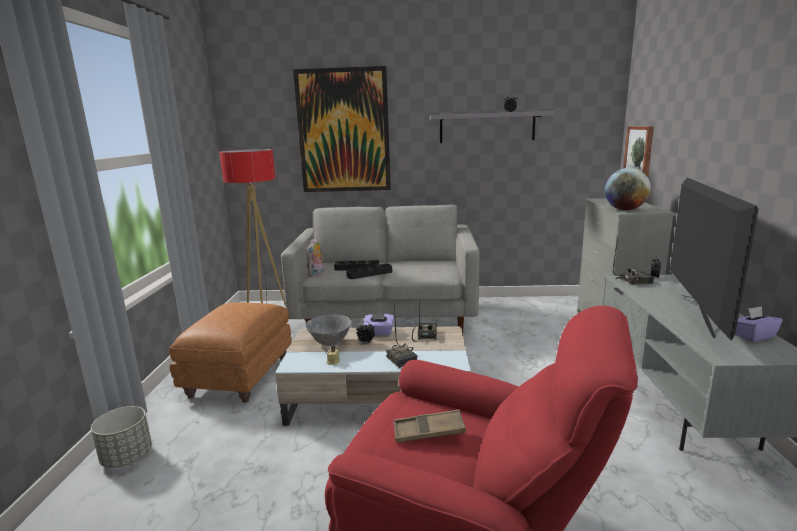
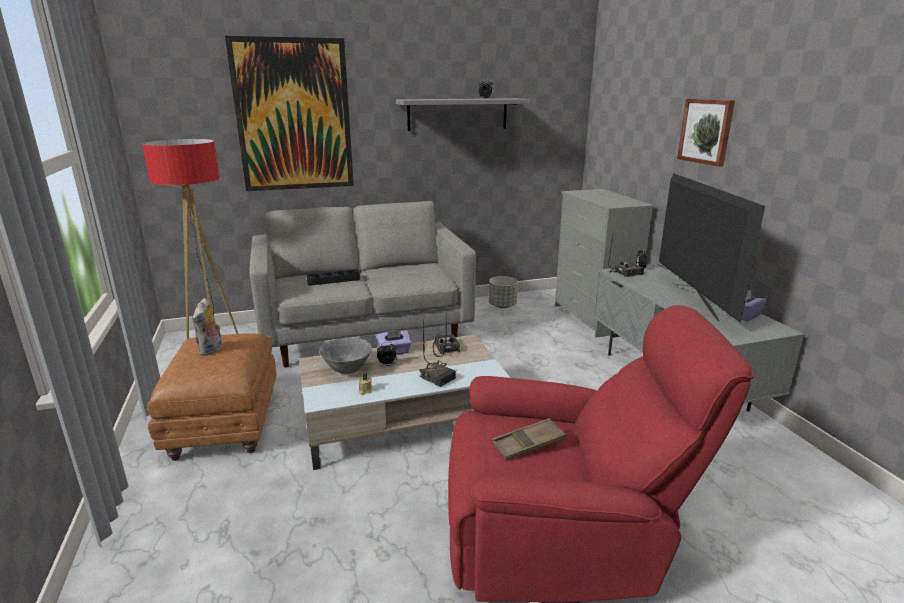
camera: 20 degrees left, 5 degrees up
grey planter [91,406,152,468] -> grey planter moved to [489,276,518,308]
plush toy [306,238,324,277] -> plush toy moved to [192,298,222,356]
black tray [346,264,392,279] -> none
globe [604,168,651,210] -> none
picture [623,126,654,177] -> picture moved to [677,99,735,167]

